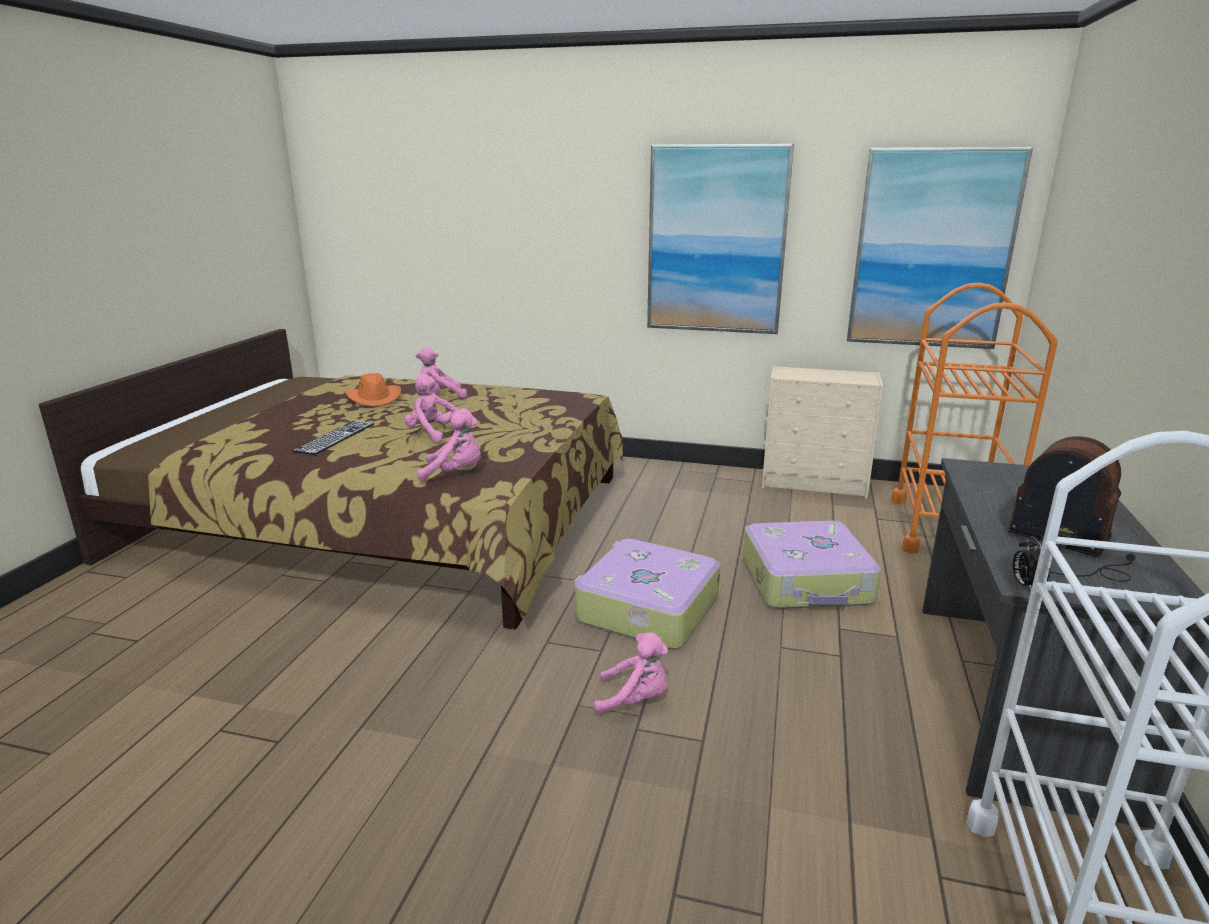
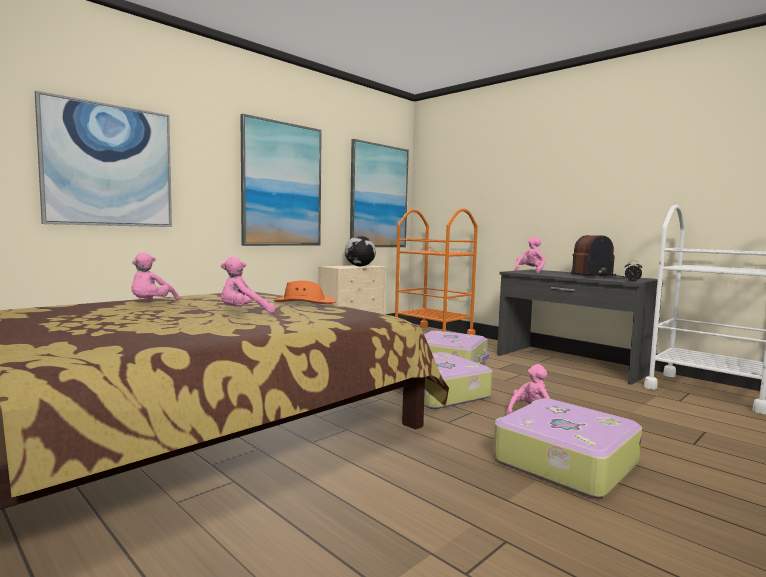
camera: 60 degrees left, 15 degrees down
keyboard [293,421,374,455] -> none
orange hat [346,373,401,406] -> orange hat moved to [274,280,336,304]
pink plush toy [417,409,481,482] -> pink plush toy moved to [515,237,546,274]
none -> picture [35,91,172,227]
none -> globe [345,236,376,267]
none -> suitcase [493,398,642,498]

